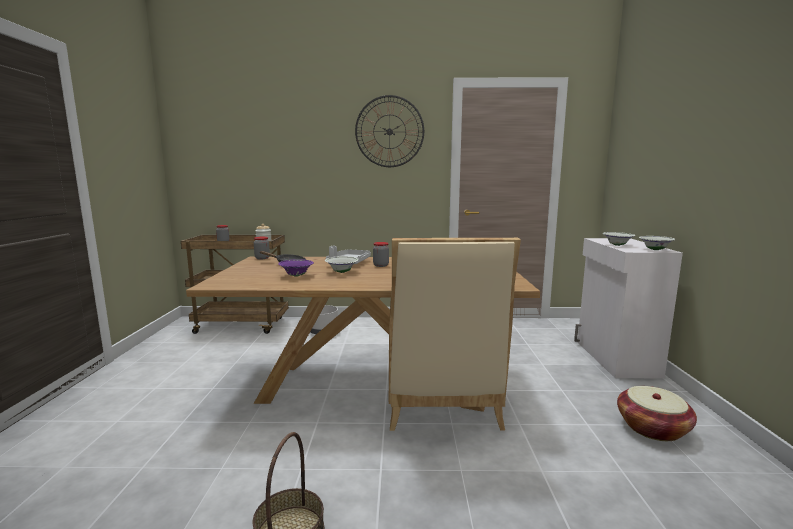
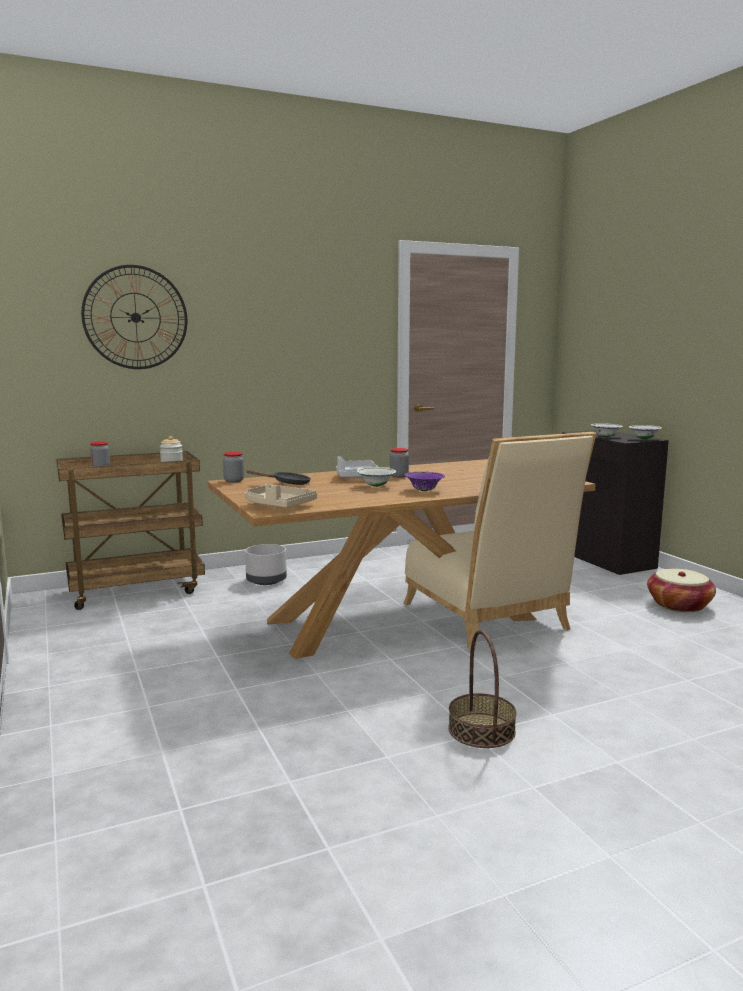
camera: 25 degrees left, 0 degrees up
purple bowl [278,259,314,277] -> purple bowl moved to [404,472,445,491]
wall clock [355,95,424,167] -> wall clock moved to [81,265,187,369]
white cabinet [574,238,683,378] -> black cabinet [562,430,669,575]
none -> beige tray [245,484,317,508]

